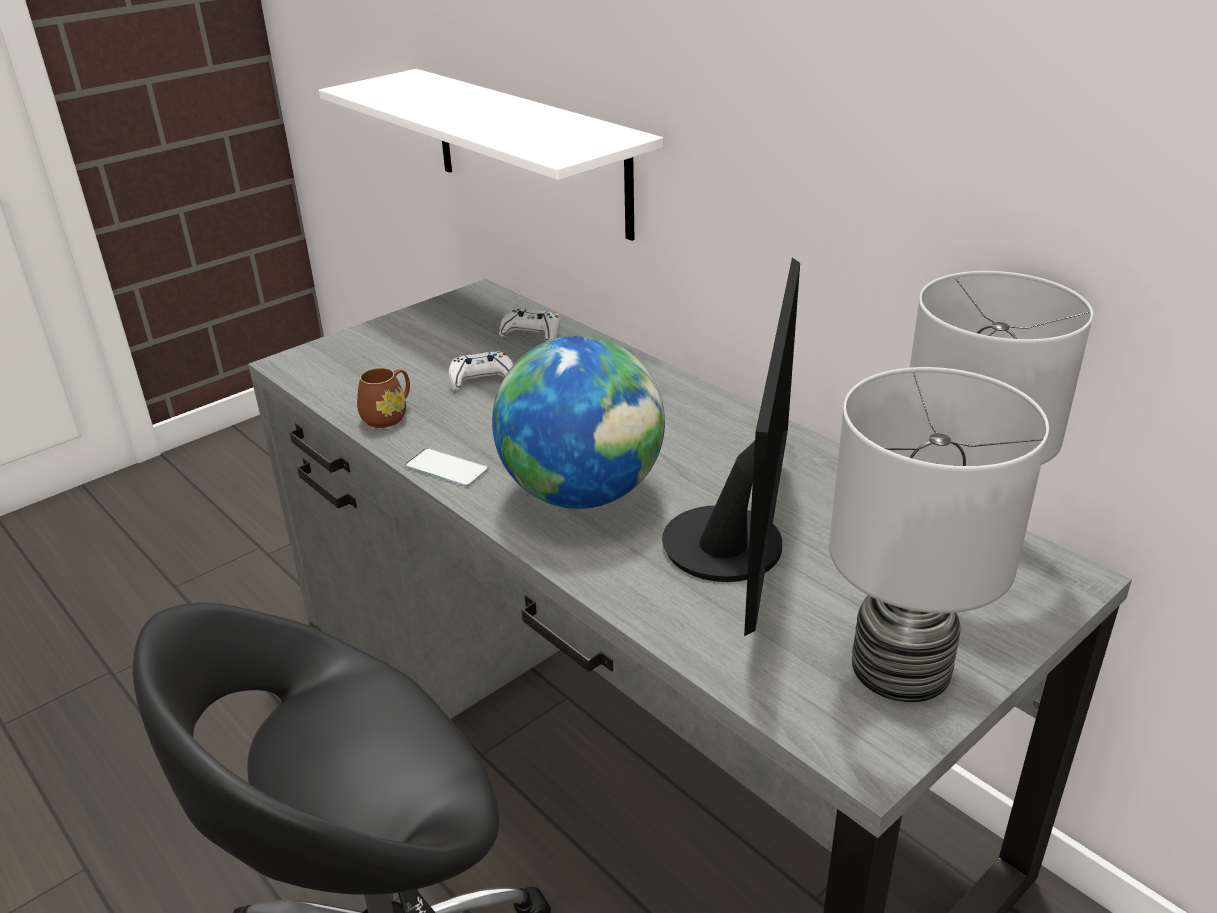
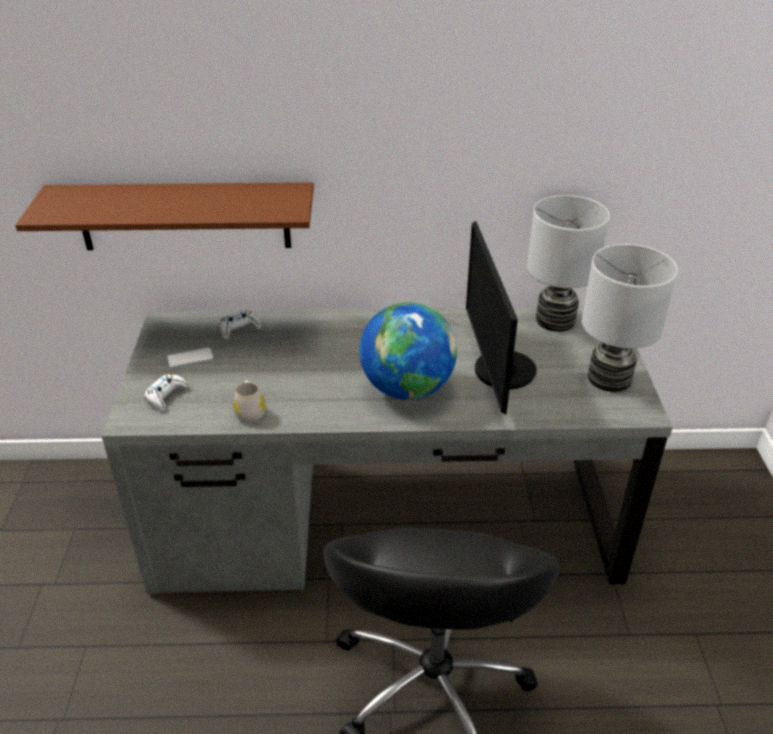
camera: 50 degrees left, 5 degrees up
white shelf [319,69,663,241] -> brown shelf [15,182,314,250]
brown mug [357,368,410,428] -> white mug [233,380,266,422]
phone [405,448,488,486] -> phone moved to [166,347,214,368]
white game controller [449,351,513,391] -> white game controller moved to [144,373,189,412]
monitor [662,258,800,636] -> monitor turned 150 degrees counterclockwise [466,221,537,415]

